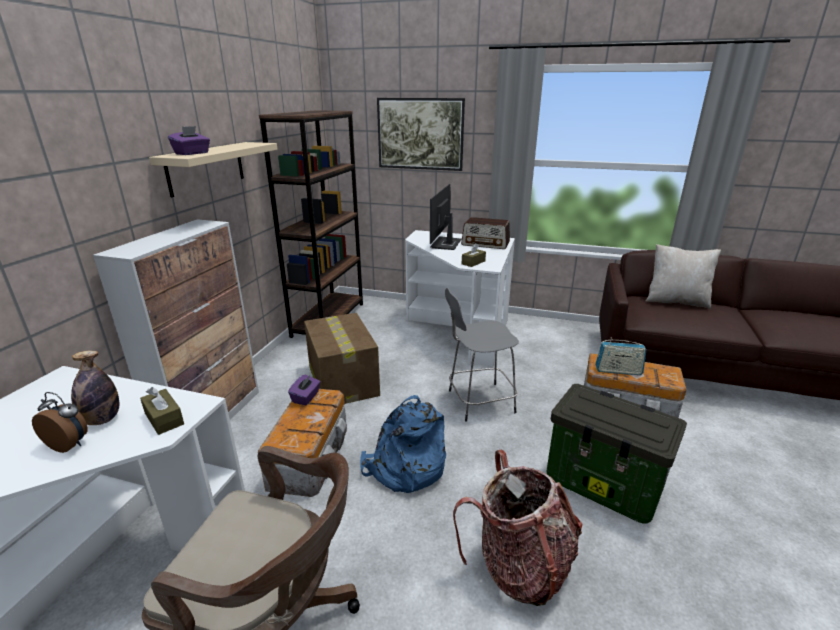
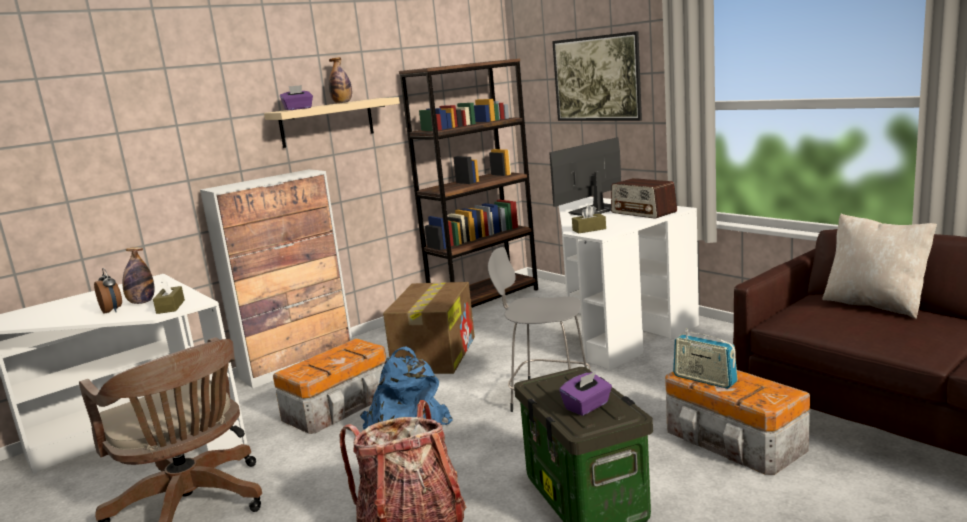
camera: 35 degrees right, 10 degrees down
purple tissue box [288,375,321,405] -> purple tissue box moved to [559,371,612,416]
none -> bottle [329,57,352,103]

